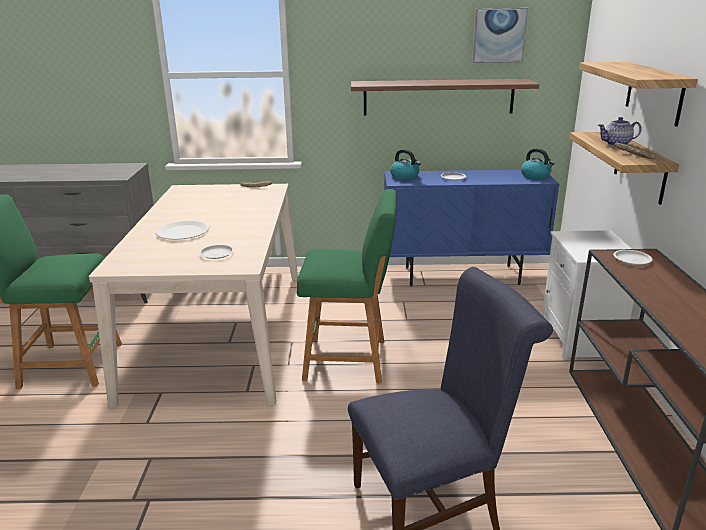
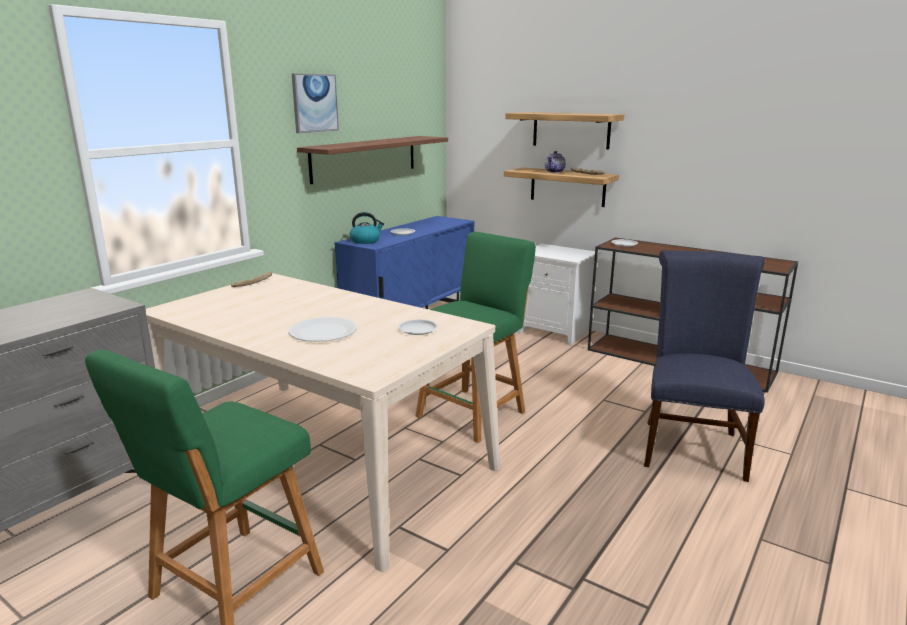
camera: 55 degrees left, 5 degrees down
picture [472,8,528,63] -> picture moved to [292,73,339,133]
kettle [521,148,555,179] -> none

